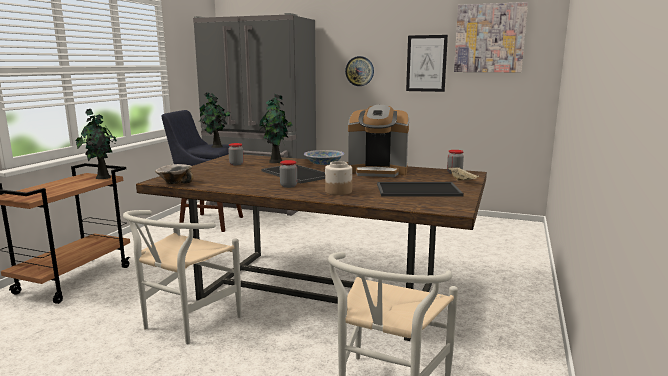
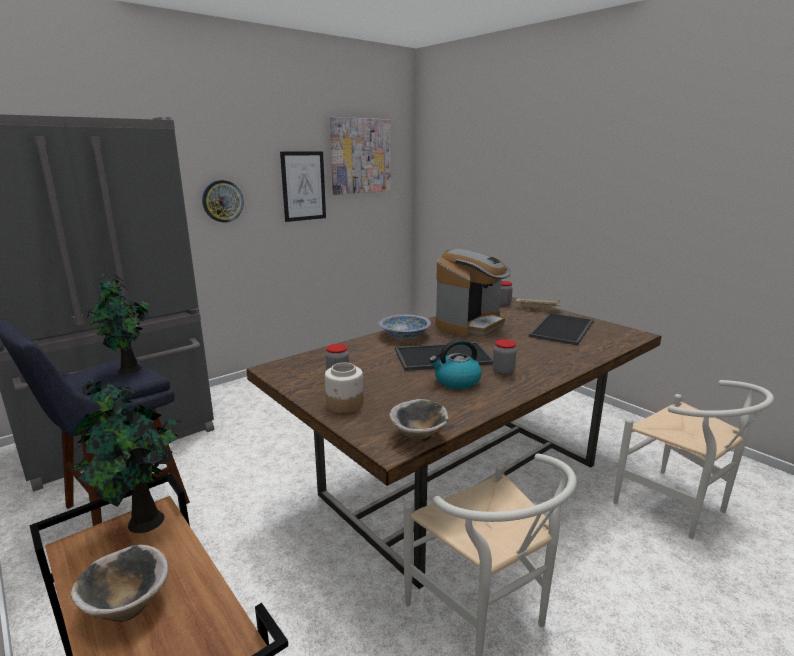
camera: 60 degrees left, 5 degrees up
potted plant [259,94,292,163] -> none
jar [325,161,352,195] -> jar moved to [325,363,363,413]
none -> bowl [71,545,168,622]
none -> kettle [429,339,482,389]

